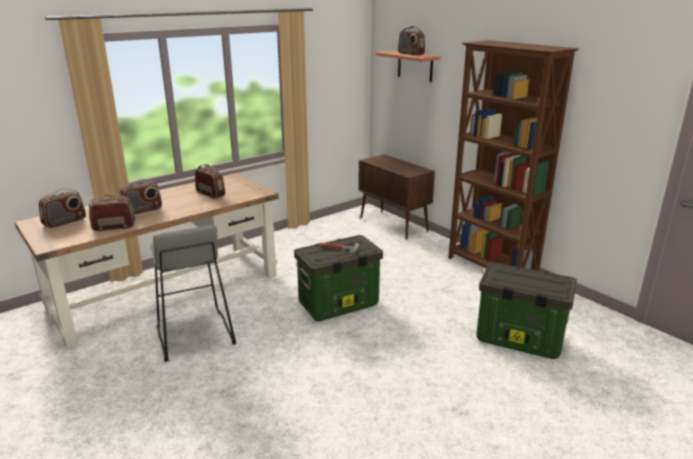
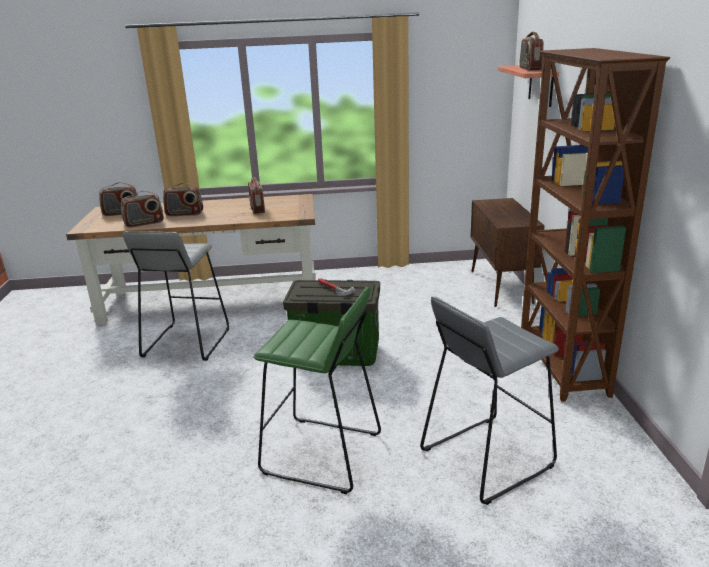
camera: 35 degrees right, 0 degrees up
radio [89,194,135,231] -> radio turned 135 degrees clockwise [121,191,164,228]
storage box [476,262,577,359] -> grey stool [420,296,560,505]
none -> green stool [253,287,381,494]

